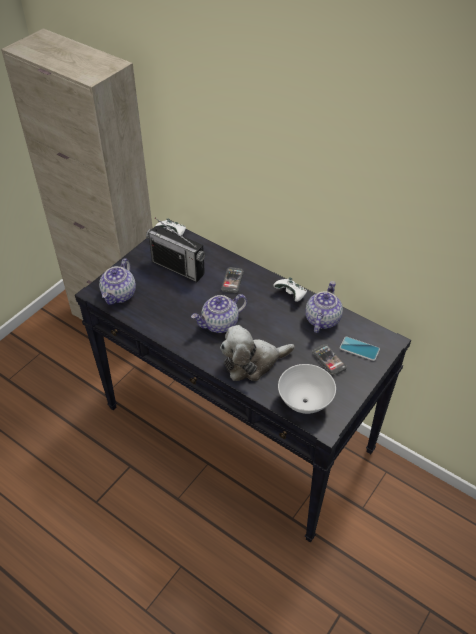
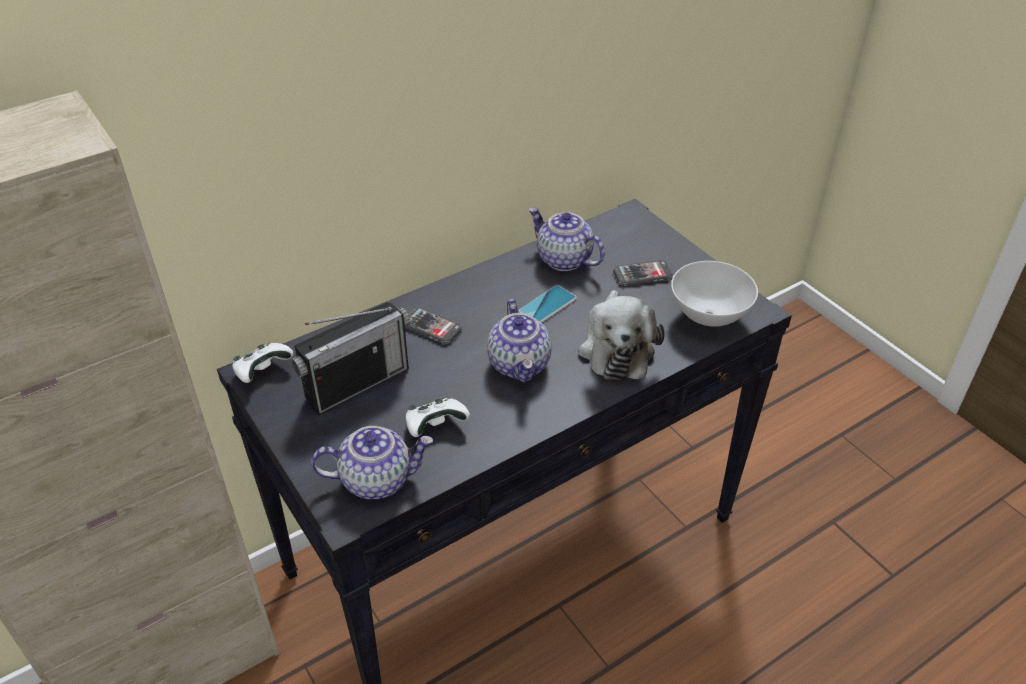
camera: 70 degrees left, 5 degrees down
teapot [99,259,136,305] -> teapot turned 45 degrees counterclockwise [311,426,433,500]
white game controller [273,277,307,302] -> white game controller moved to [406,397,470,437]
phone [340,336,380,361] -> phone moved to [518,285,577,323]

